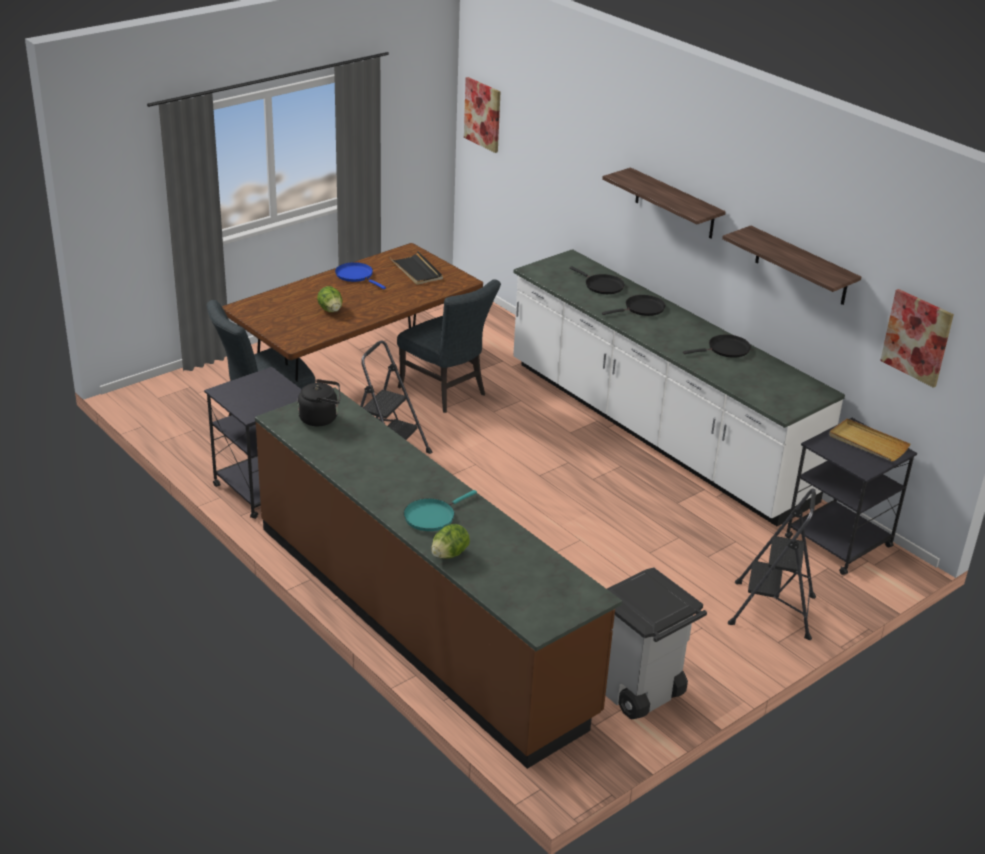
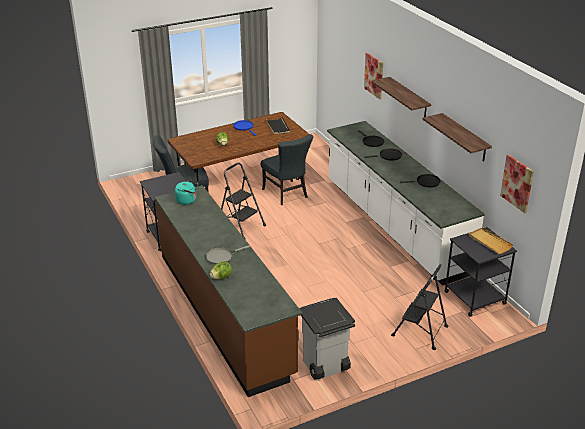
camera: 15 degrees right, 0 degrees up
black kettle [298,379,340,426] -> turquoise kettle [175,180,198,205]
turquoise frying pan [404,490,477,531] -> grey frying pan [206,245,250,264]
picture [464,77,500,153] -> picture moved to [364,53,383,99]

